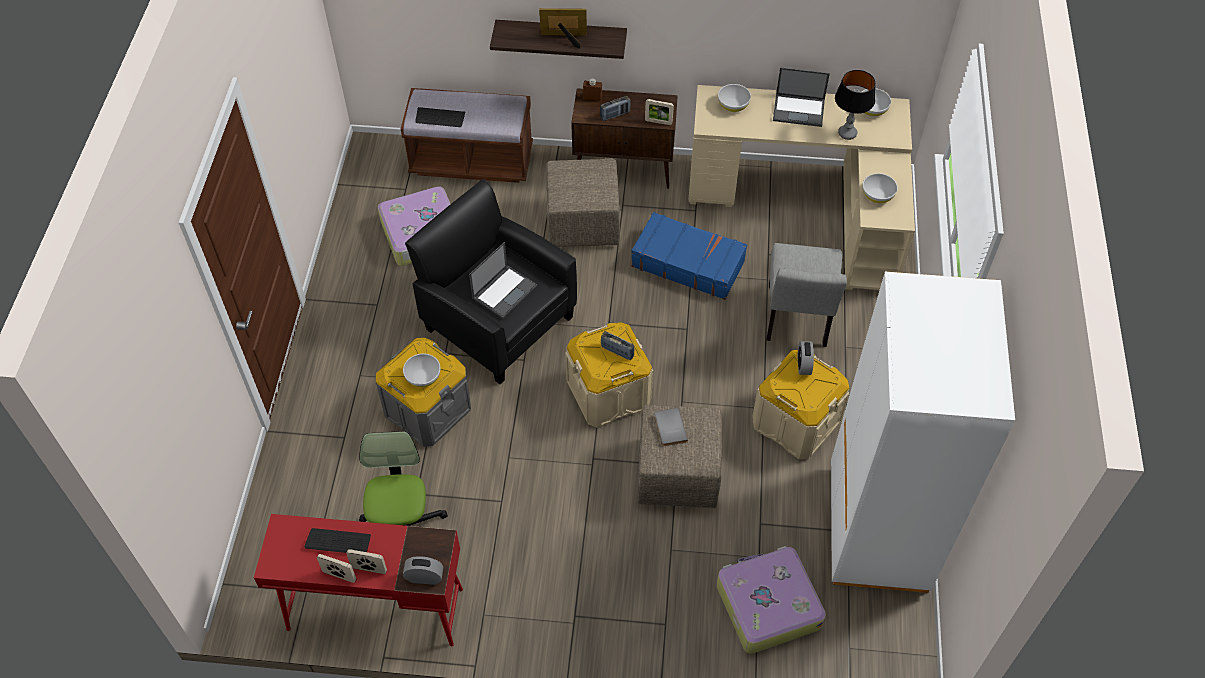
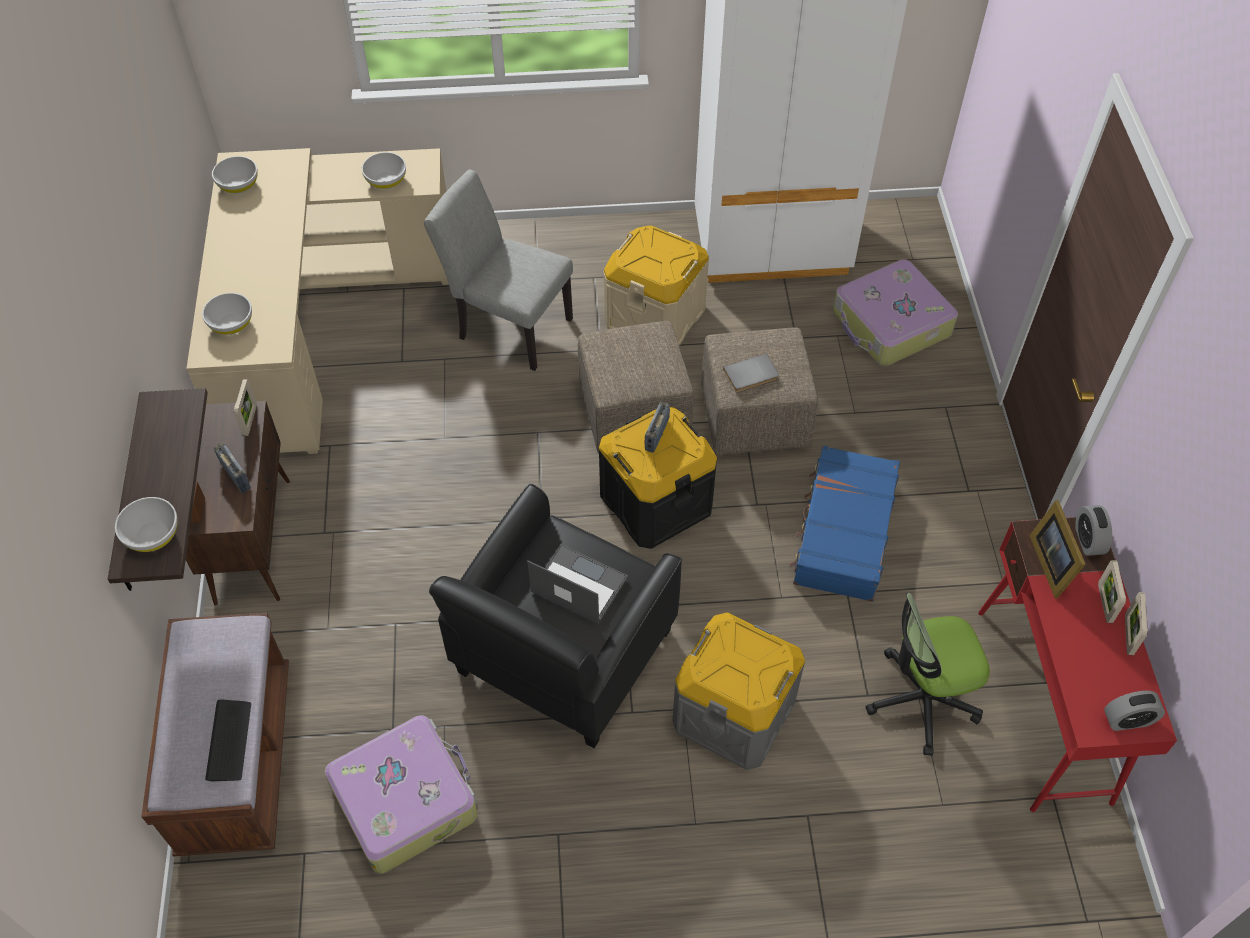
camera: 100 degrees left, 0 degrees up
keyboard [304,528,371,553] -> none
white bowl [403,353,441,387] -> white bowl moved to [115,497,178,552]
picture frame [539,8,587,49] -> picture frame moved to [1030,500,1086,599]
beige ottoman [546,159,620,247] -> beige ottoman moved to [578,321,694,454]
beige storage box [566,322,653,428] -> black storage box [598,407,717,549]
blue suitcase [631,212,747,300] -> blue suitcase moved to [789,446,900,602]
grey chair [766,243,847,347] -> grey chair turned 150 degrees counterclockwise [424,169,573,371]
laptop [773,68,830,127] -> none
alarm clock [797,341,814,375] -> alarm clock moved to [1104,691,1165,731]
table lamp [835,70,875,140] -> none

